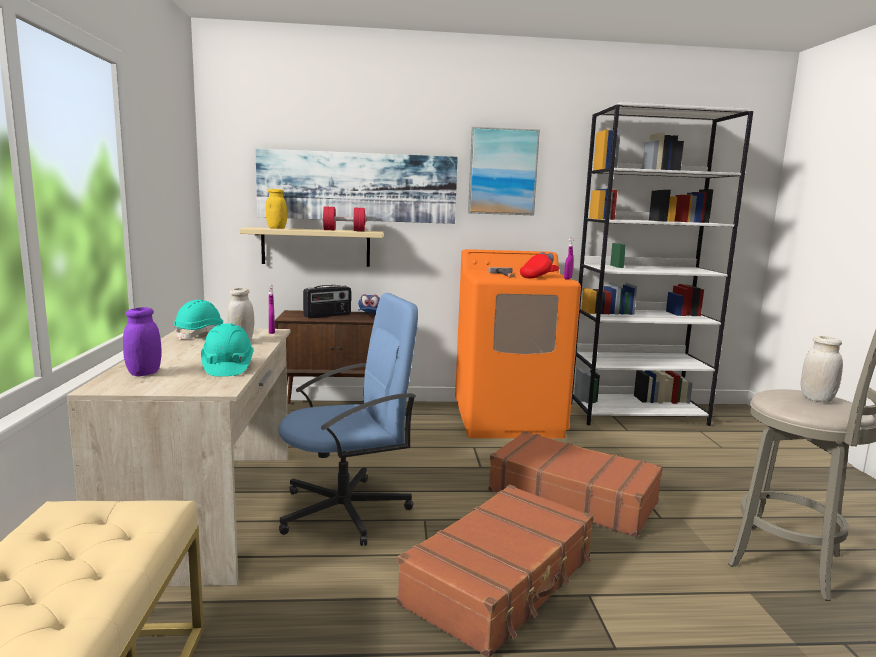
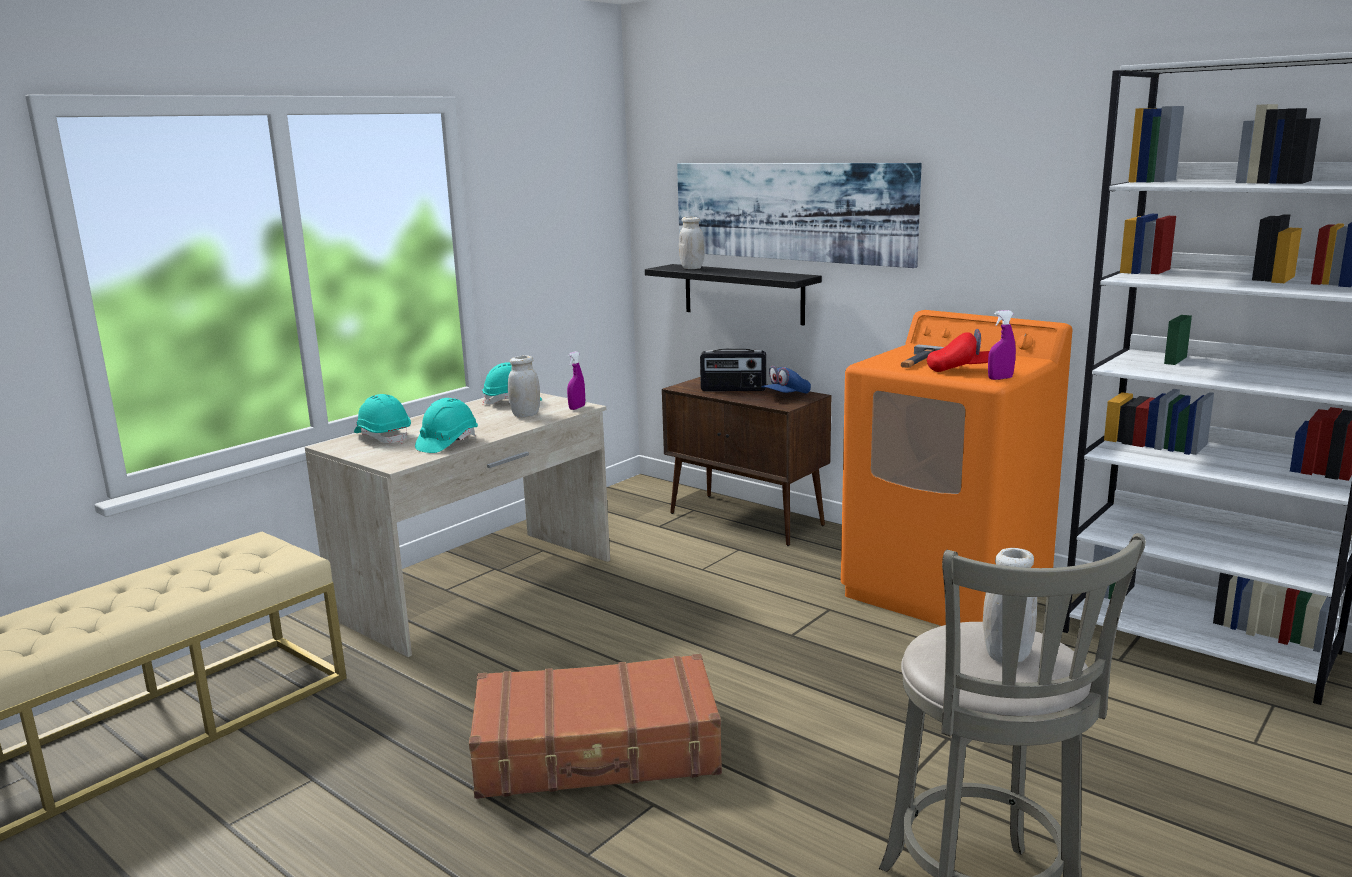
camera: 45 degrees right, 5 degrees up
purple jar [123,307,161,377] -> turquoise hard hat [354,394,411,443]
beige shelf [239,227,384,267] -> black shelf [645,264,822,325]
yellow jar [266,189,287,229] -> white jar [679,217,704,269]
blue office chair [278,293,418,546] -> none
red dumbbell [322,207,366,231] -> none
picture [468,127,540,215] -> none
brown suitcase [488,431,663,537] -> none

